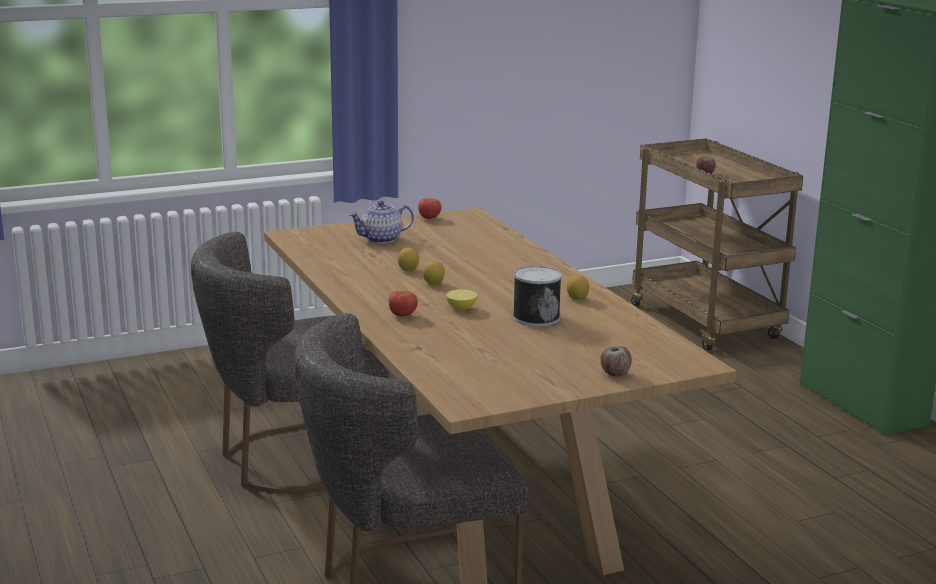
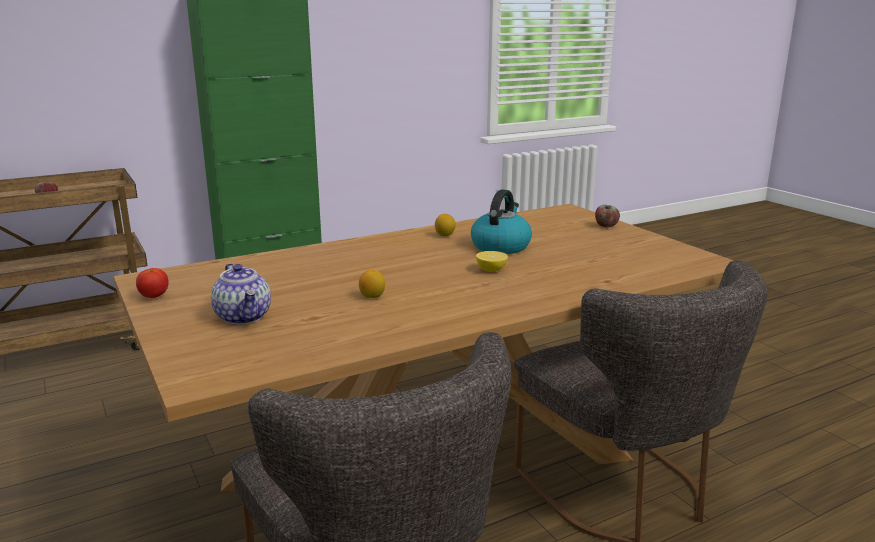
camera: 95 degrees left, 0 degrees up
tomato [389,291,418,317] -> none
lemon [423,260,445,285] -> none
can [513,266,562,327] -> kettle [471,189,532,254]

